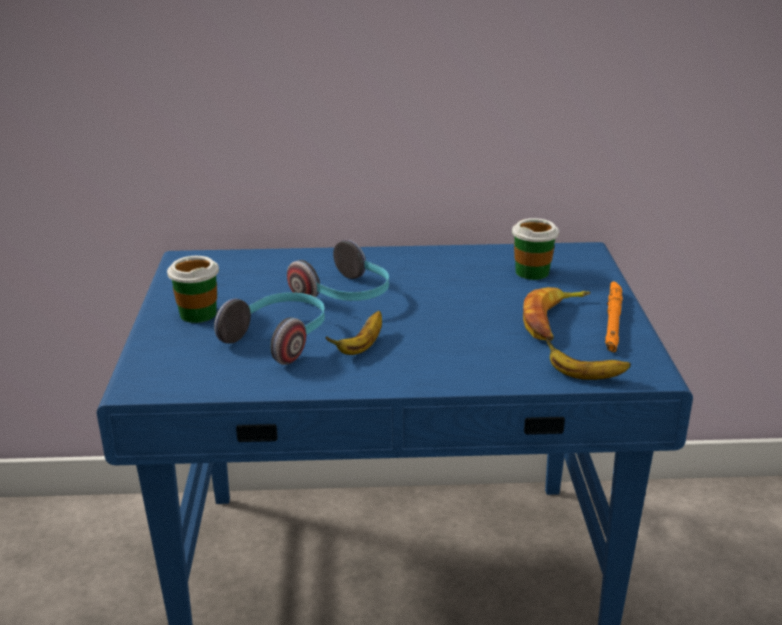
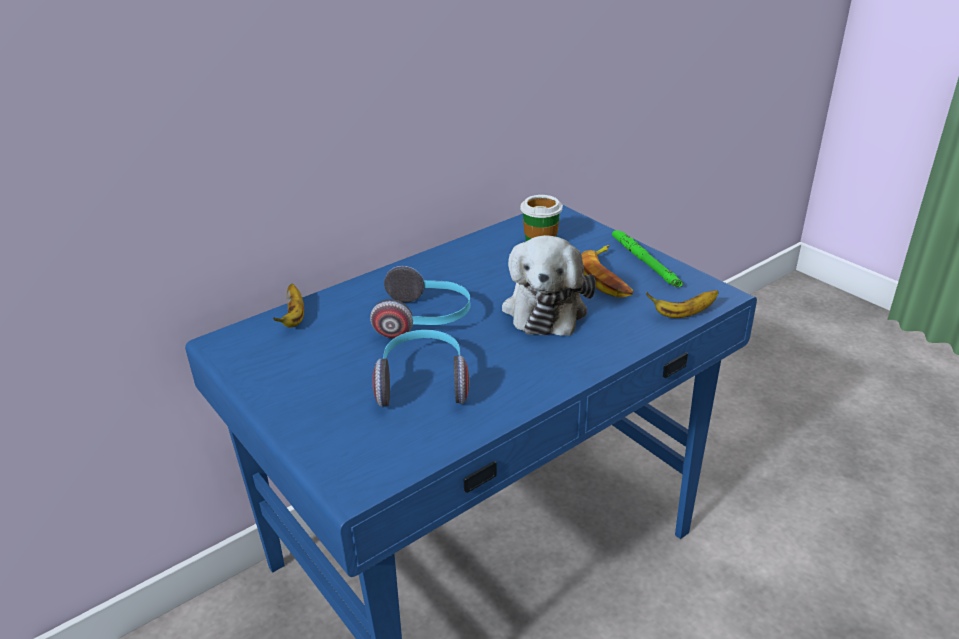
camera: 35 degrees left, 5 degrees up
cup [167,256,219,323] -> none
banana [325,311,382,355] -> banana moved to [273,284,304,328]
orange flashlight [605,281,623,352] -> green flashlight [612,230,683,287]
none -> plush toy [502,235,596,336]

